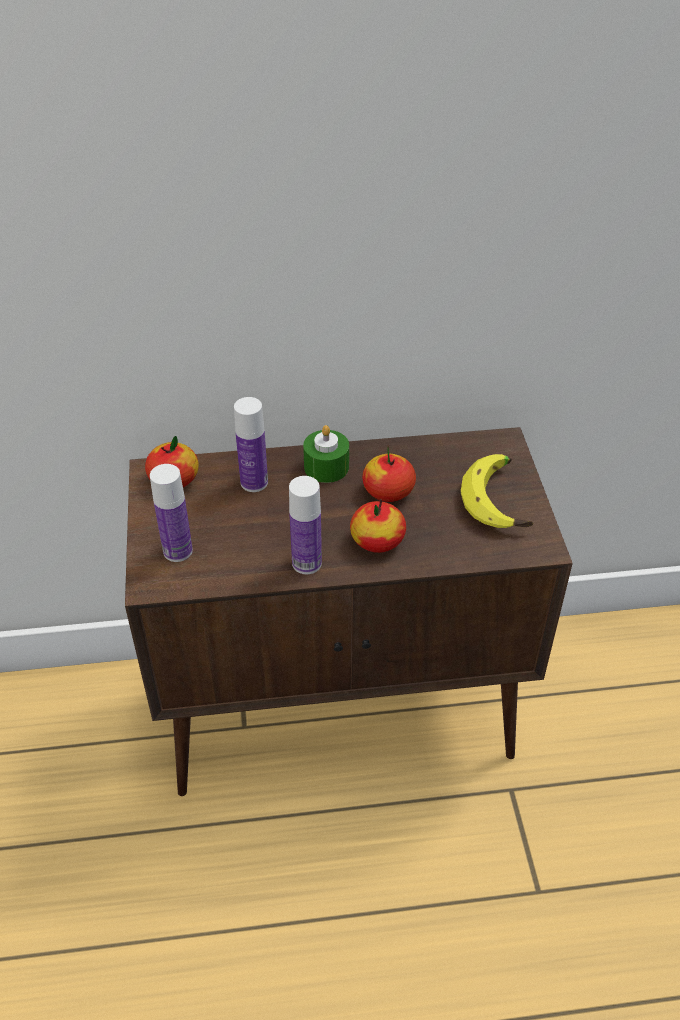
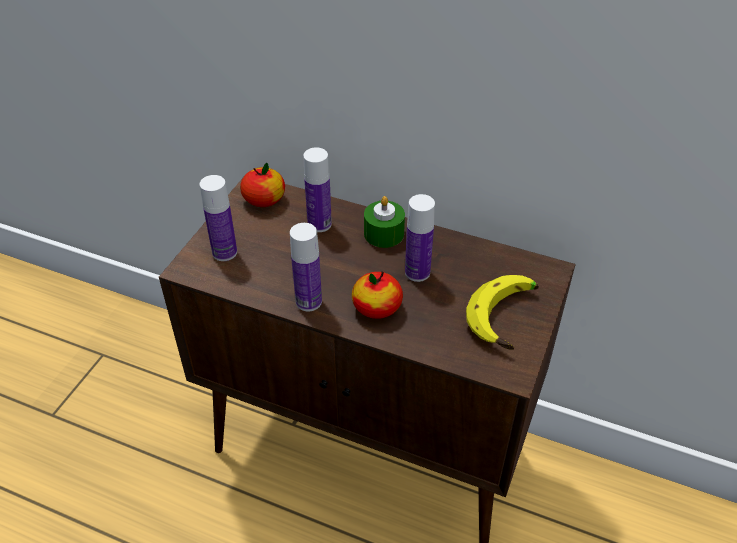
camera: 30 degrees right, 0 degrees up
apple [362,447,416,502] -> bottle [405,194,435,282]

